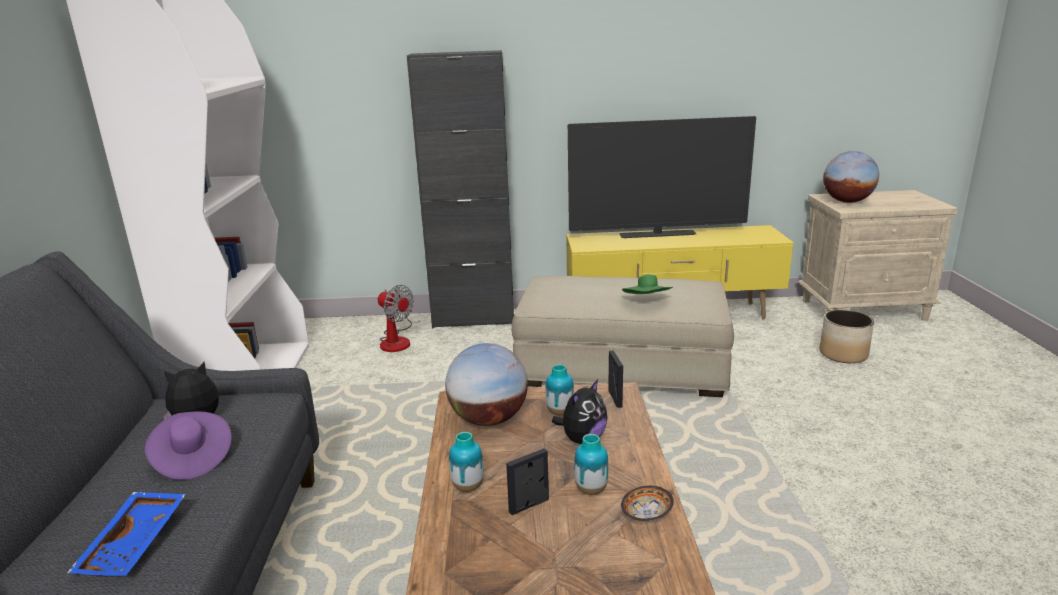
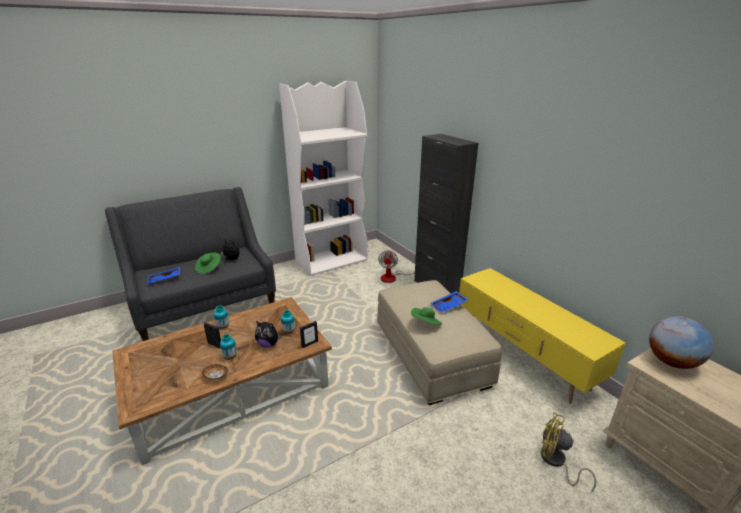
camera: 60 degrees right, 5 degrees up
purple hat [145,412,231,480] -> green hat [195,253,221,274]
globe [445,343,528,426] -> none
television [568,116,756,238] -> none
planter [820,310,874,363] -> yellow fan [541,412,596,491]
none -> blue tray [430,291,468,312]

